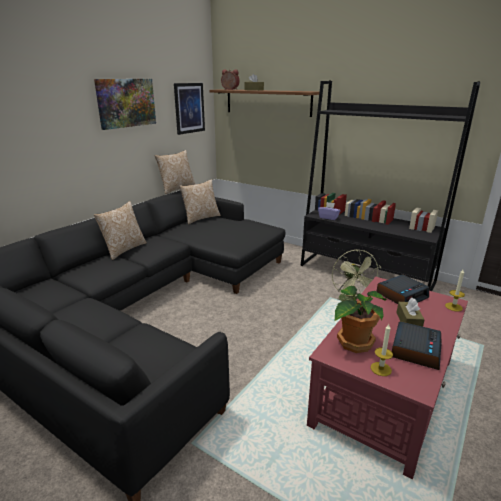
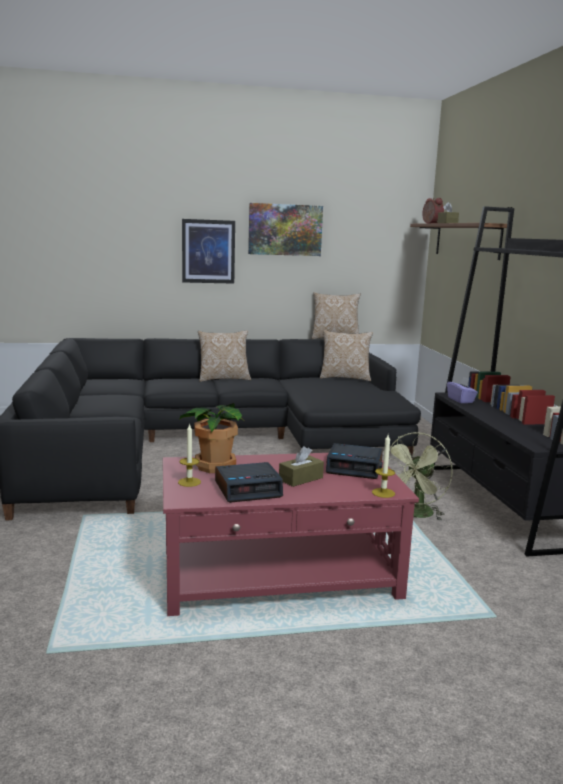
camera: 45 degrees right, 10 degrees down
picture [174,83,205,135] -> picture moved to [182,219,235,284]

